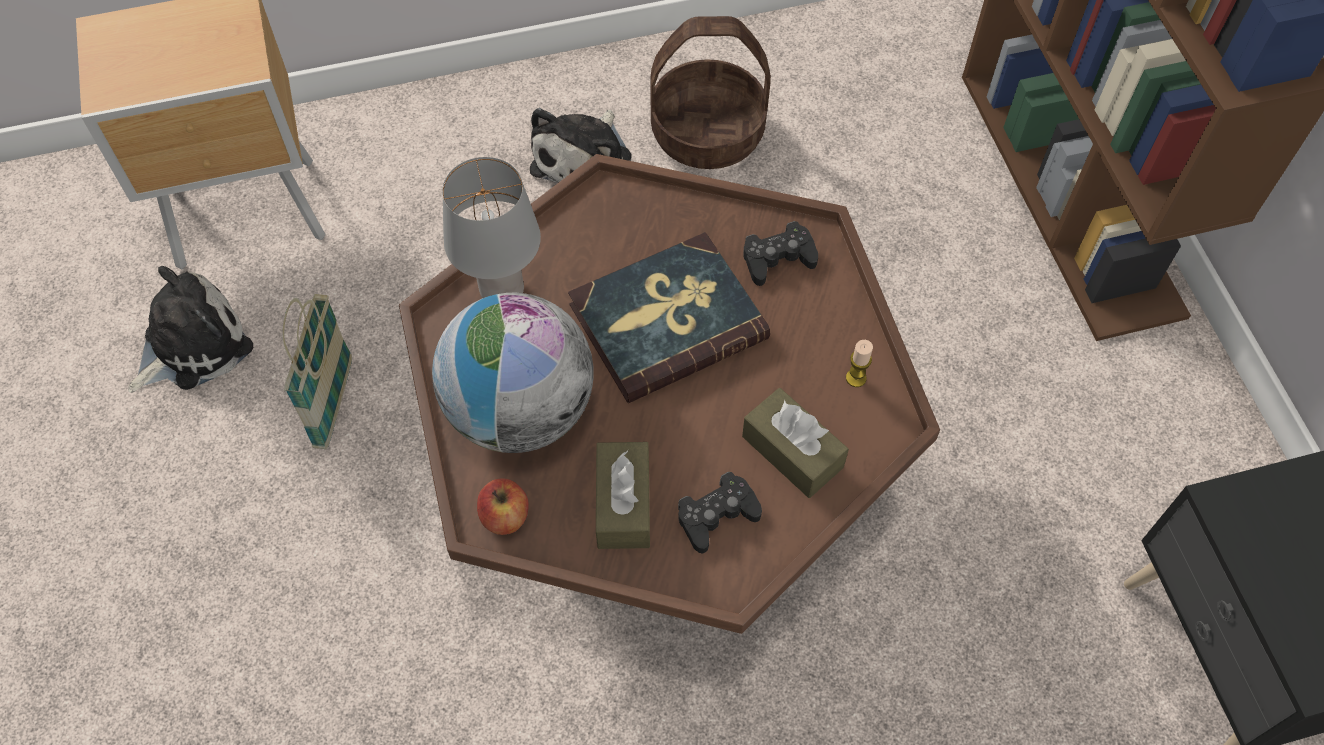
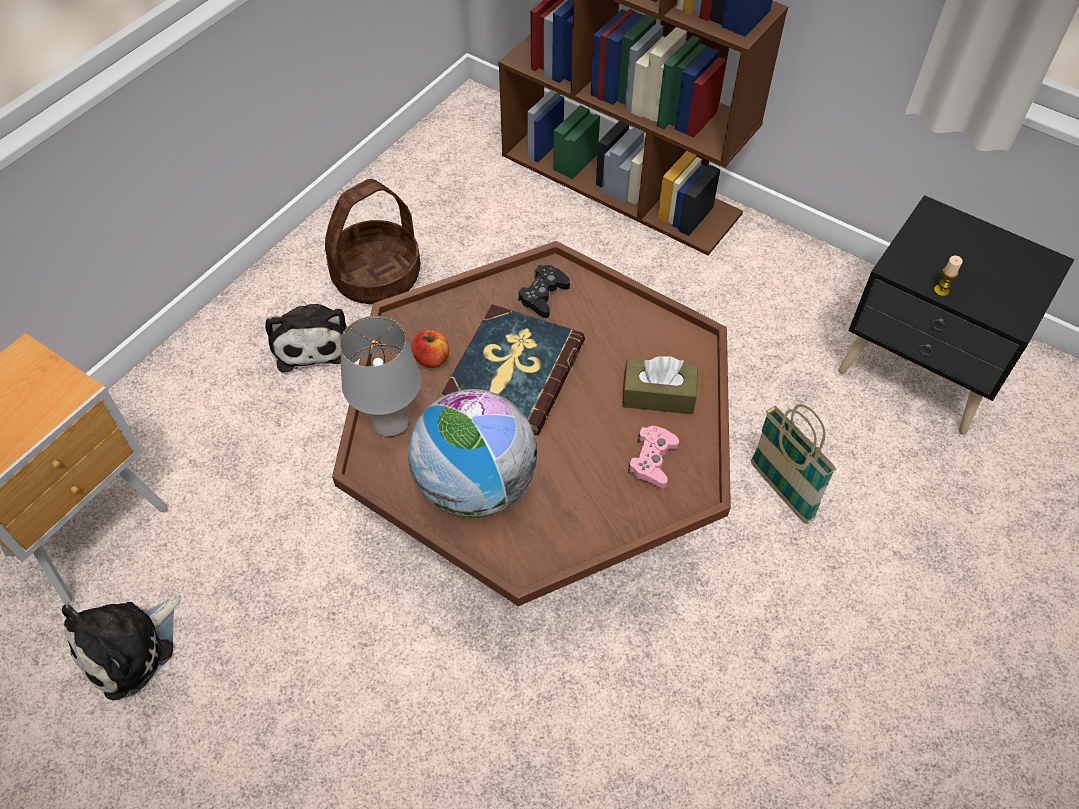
camera: 40 degrees left, 5 degrees down
plush toy [128,266,253,393] -> plush toy turned 150 degrees counterclockwise [61,593,181,700]
basket [282,294,352,449] -> basket moved to [751,404,836,524]
apple [477,479,529,535] -> apple moved to [411,329,449,368]
brown tissue box [596,442,650,549] -> none
black game controller [678,472,762,553] -> pink game controller [628,426,679,488]
candle [846,340,873,387] -> candle moved to [934,256,963,296]

